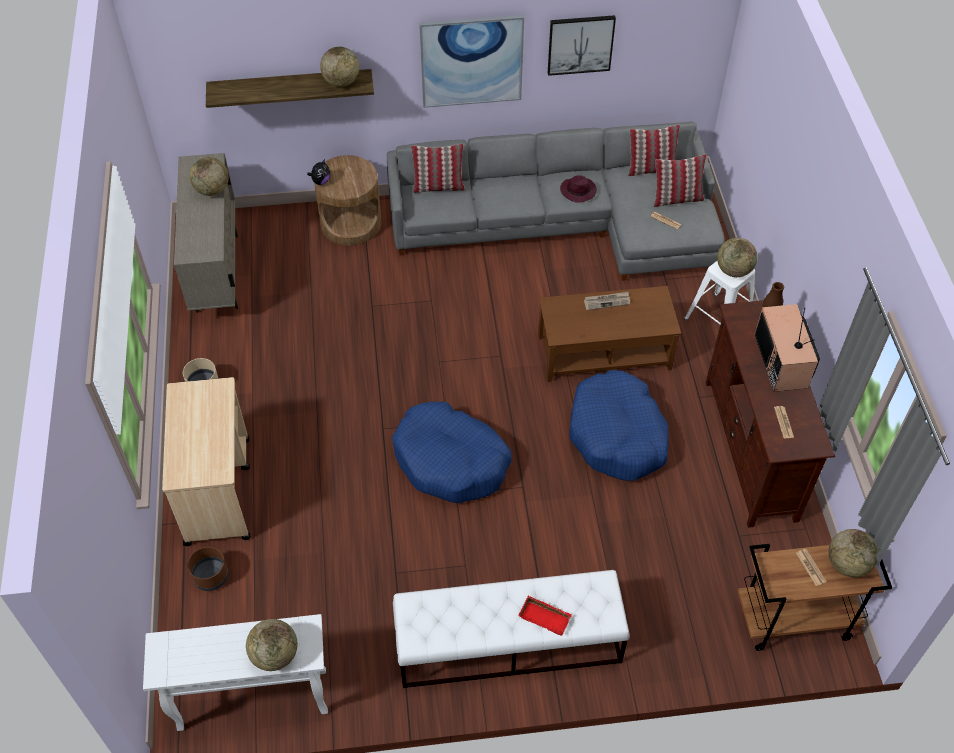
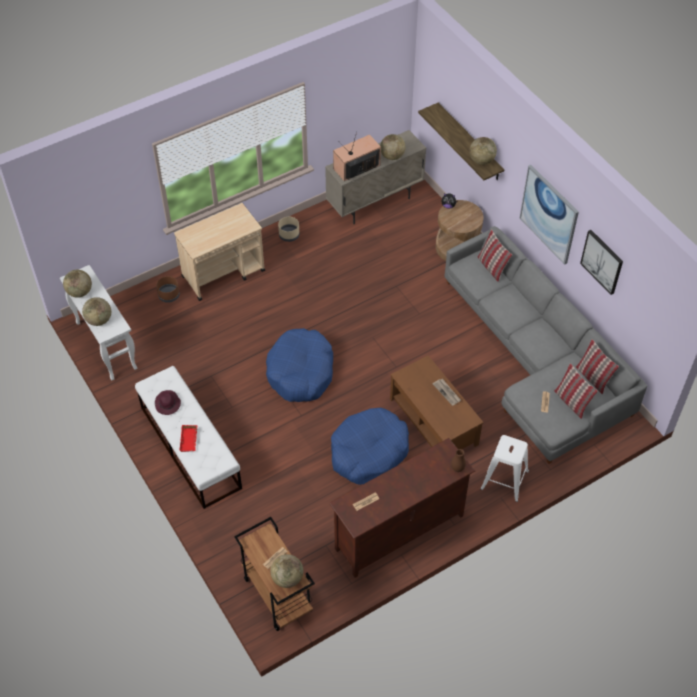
camera: 65 degrees right, 0 degrees up
purple hat [560,175,597,203] -> purple hat moved to [155,390,181,415]
globe [717,238,758,277] -> globe moved to [63,270,92,298]
television [754,304,820,392] -> television moved to [333,131,381,181]

